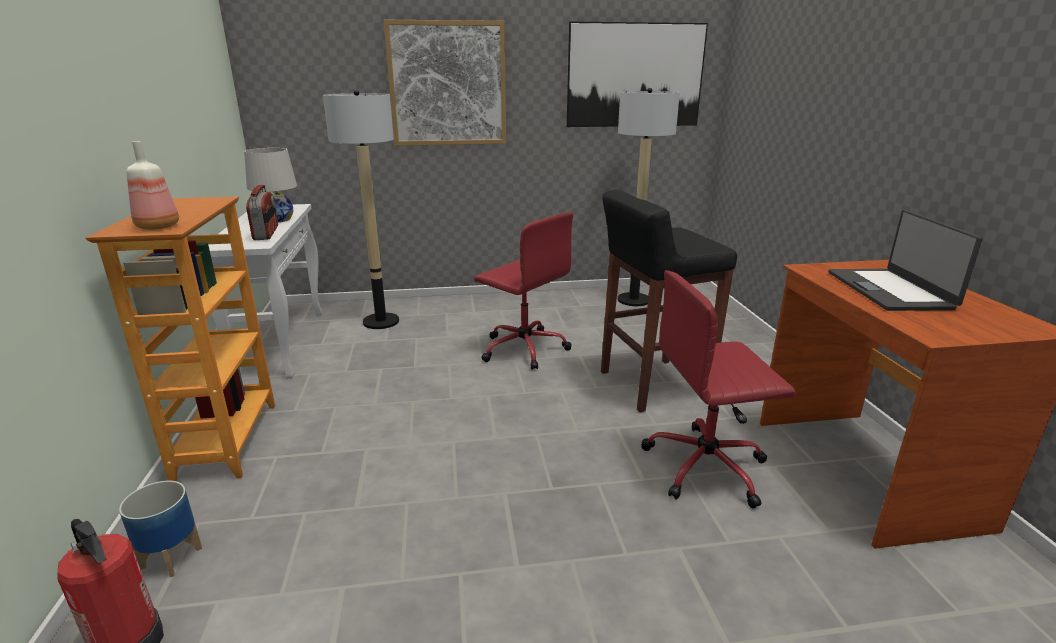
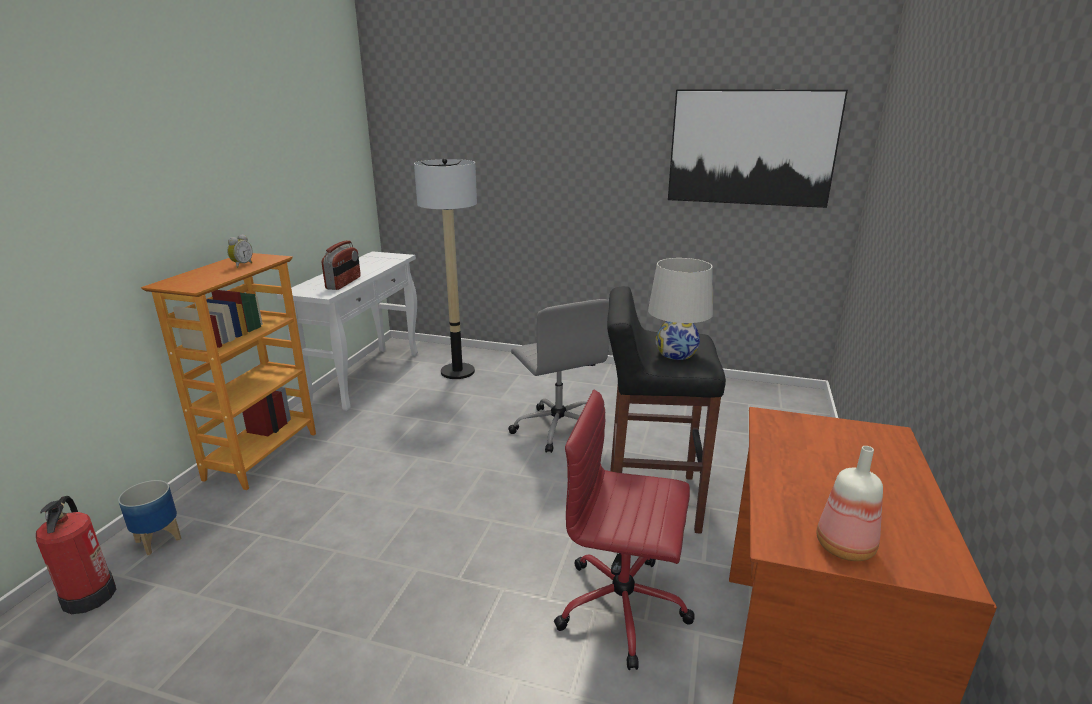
camera: 25 degrees right, 0 degrees up
bottle [126,141,179,230] -> bottle moved to [817,446,883,561]
white table lamp [244,148,297,222] -> white table lamp moved to [648,258,713,360]
picture [384,20,506,146] -> none
red office chair [474,212,573,370] -> grey office chair [508,299,609,453]
floor lamp [618,88,680,306] -> none
laptop [828,210,983,311] -> none
none -> alarm clock [227,234,253,268]

